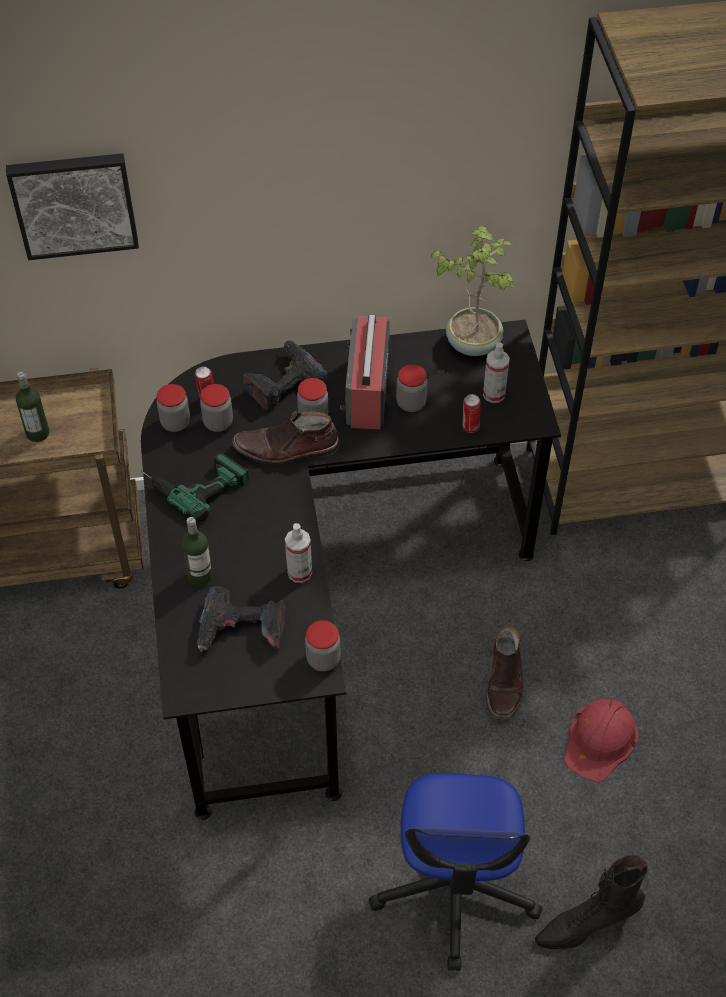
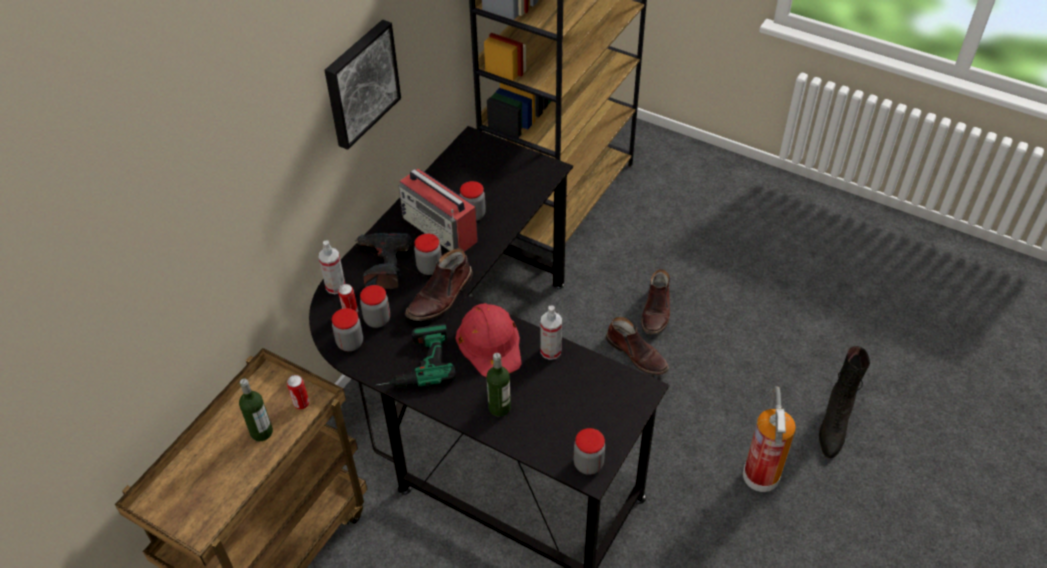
camera: 50 degrees left, 5 degrees down
picture [6,153,139,260] -> picture moved to [324,20,401,150]
power drill [197,586,286,652] -> none
jar [305,620,341,672] -> jar moved to [574,428,605,475]
office chair [369,773,542,971] -> fire extinguisher [743,386,796,492]
potted plant [430,225,515,356] -> none
can [463,394,481,433] -> can moved to [287,375,309,410]
spray bottle [483,342,510,403] -> spray bottle moved to [318,240,345,294]
red hard hat [564,699,639,782] -> red hard hat moved to [455,303,522,377]
none -> brown boot [641,269,670,335]

